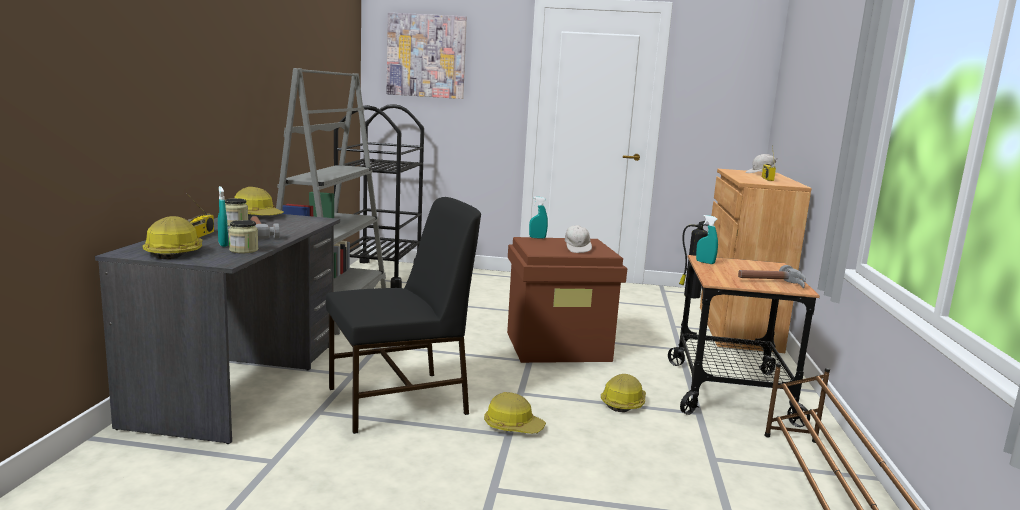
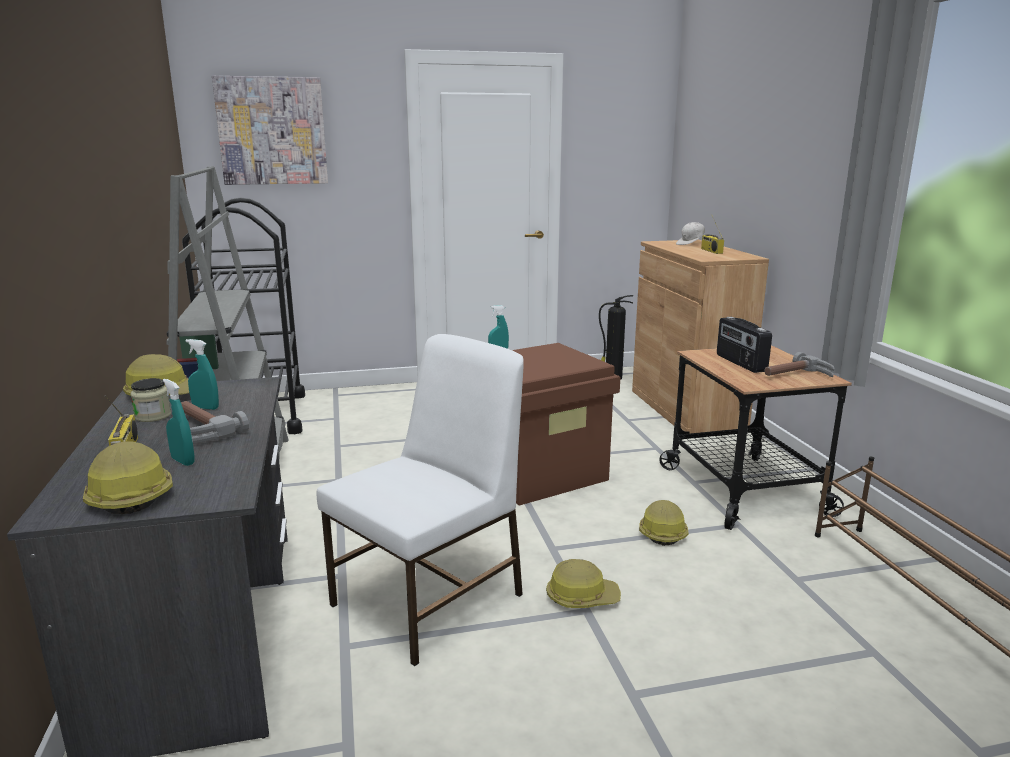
camera: 20 degrees left, 5 degrees up
jar [229,220,258,253] -> none
black chair [326,197,481,434] -> white chair [317,334,524,666]
white cap [565,225,592,253] -> none
turquoise spray bottle [696,215,718,264] -> turquoise spray bottle moved to [185,339,219,410]
none -> radio [717,317,772,373]

